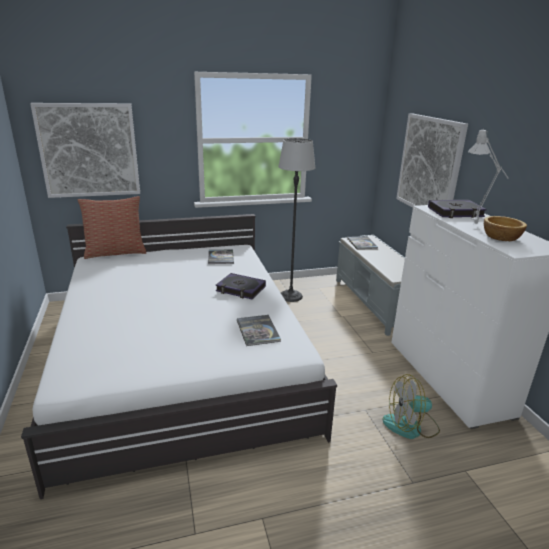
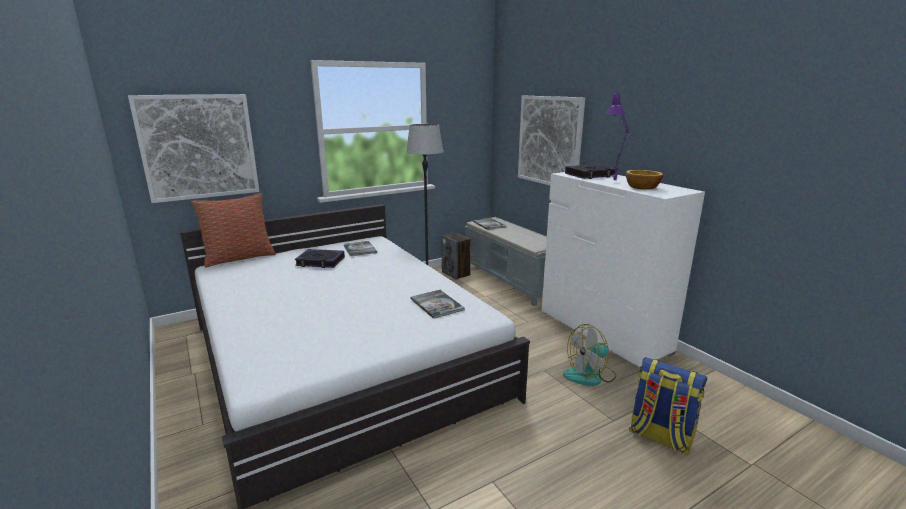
camera: 15 degrees left, 5 degrees down
book [216,273,266,299] -> book moved to [295,249,345,268]
grey table lamp [468,130,509,224] -> purple table lamp [605,94,633,180]
none -> speaker [442,233,471,280]
none -> backpack [629,357,708,455]

